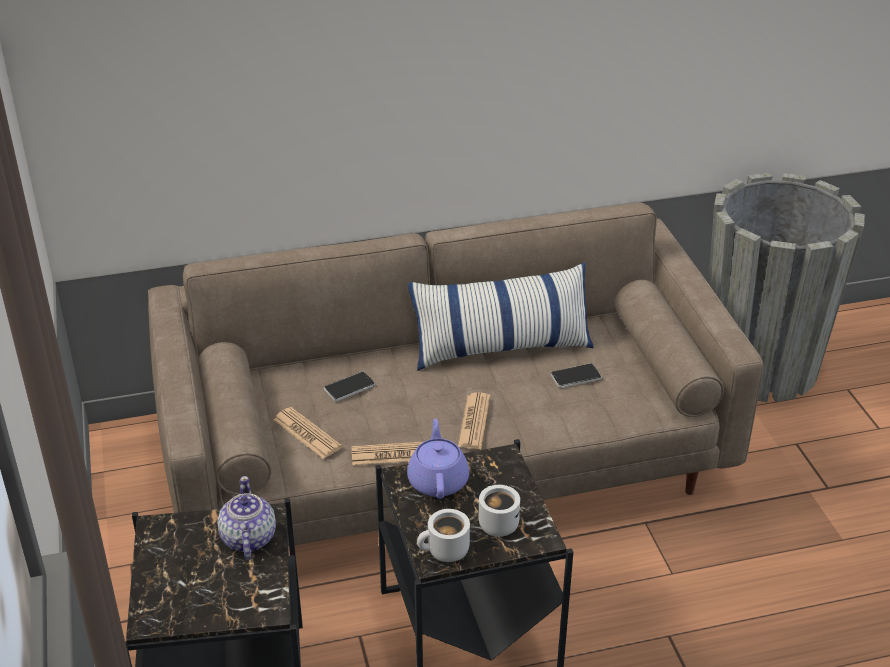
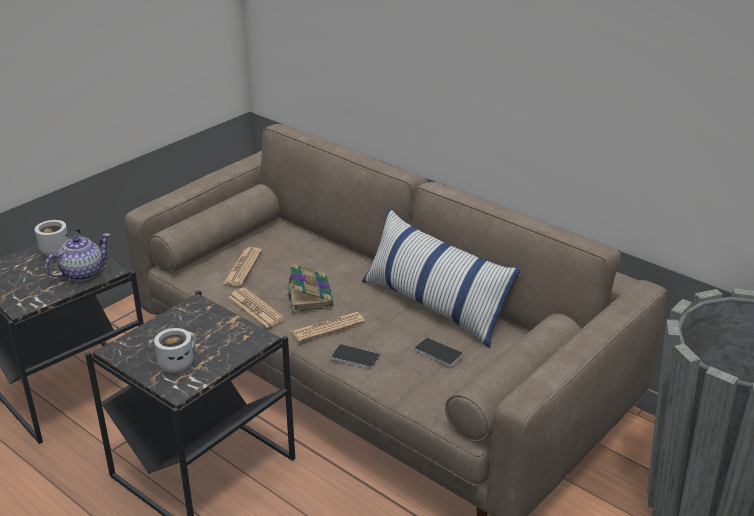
camera: 55 degrees right, 5 degrees down
phone [324,371,375,401] -> phone moved to [331,344,380,369]
purple teapot [407,418,469,499] -> none
white mug [417,509,470,562] -> white mug moved to [35,220,69,256]
none -> book [287,263,334,313]

